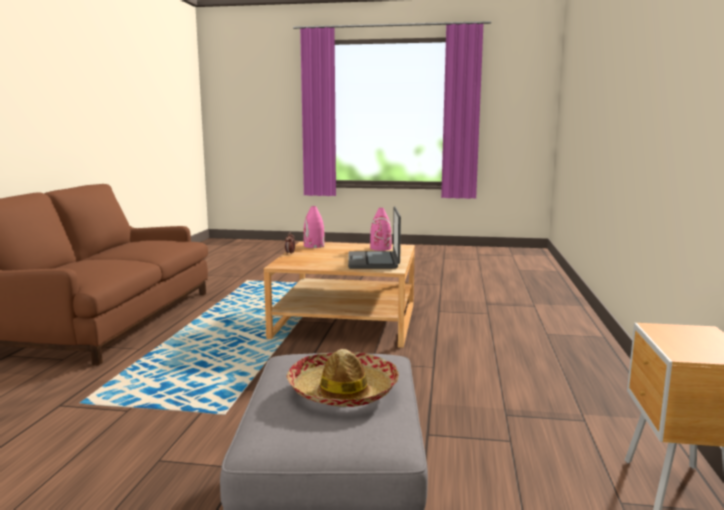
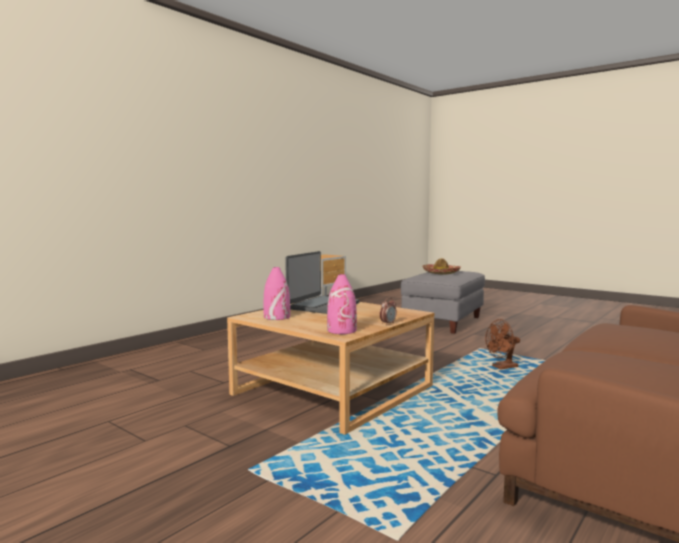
camera: 150 degrees left, 5 degrees down
none -> brown fan [485,319,520,369]

